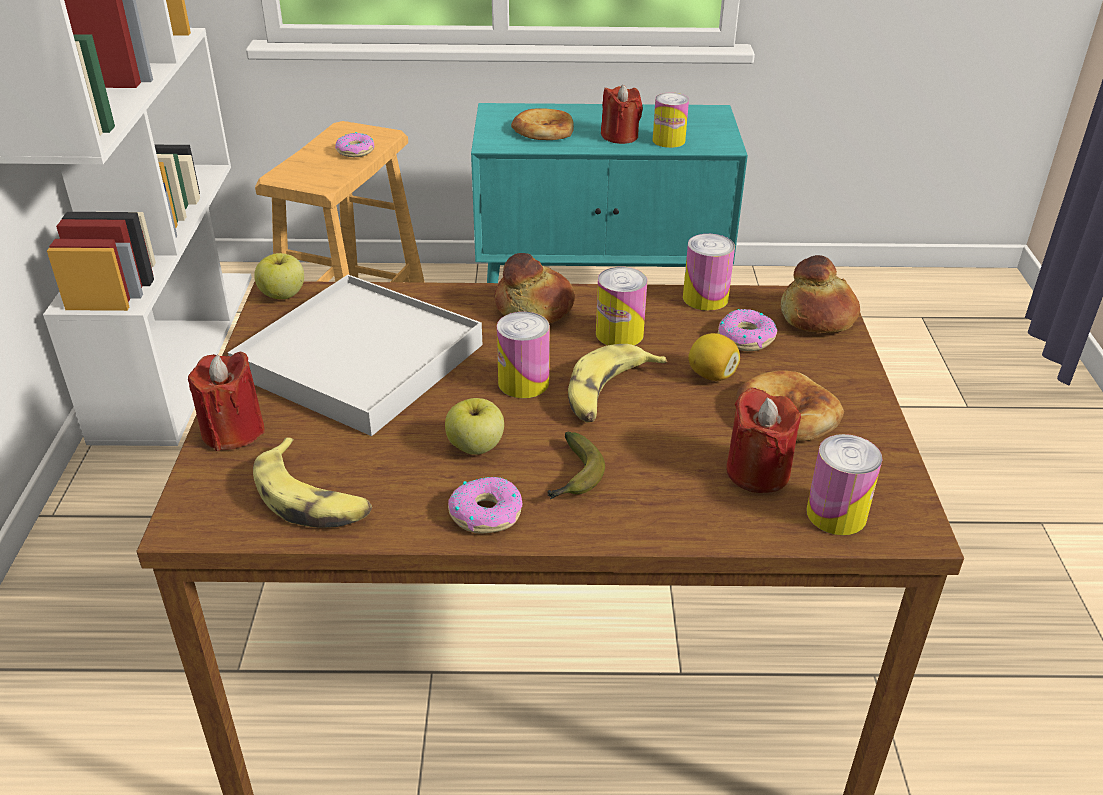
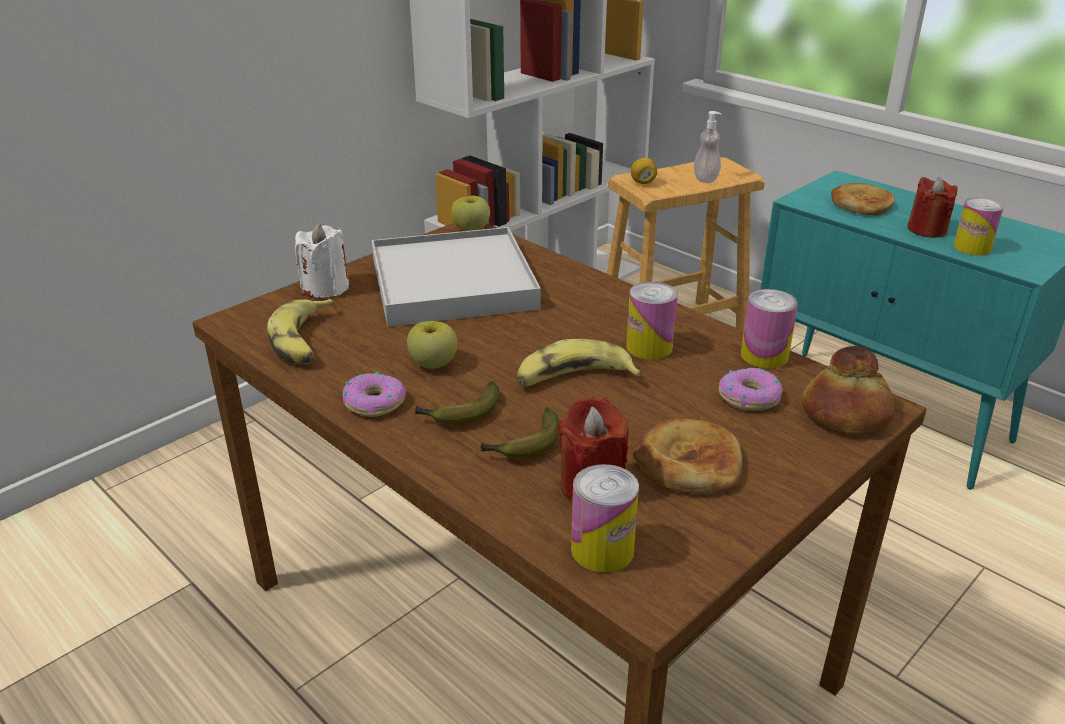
camera: 45 degrees right, 5 degrees down
red candle [188,352,265,451] -> white candle [295,223,349,298]
donut [335,132,374,157] -> soap dispenser [694,111,721,183]
bread [494,253,575,323] -> none
can [497,312,550,398] -> none
lemon [688,333,740,381] -> lemon moved to [631,158,657,184]
none -> banana [480,407,559,459]

